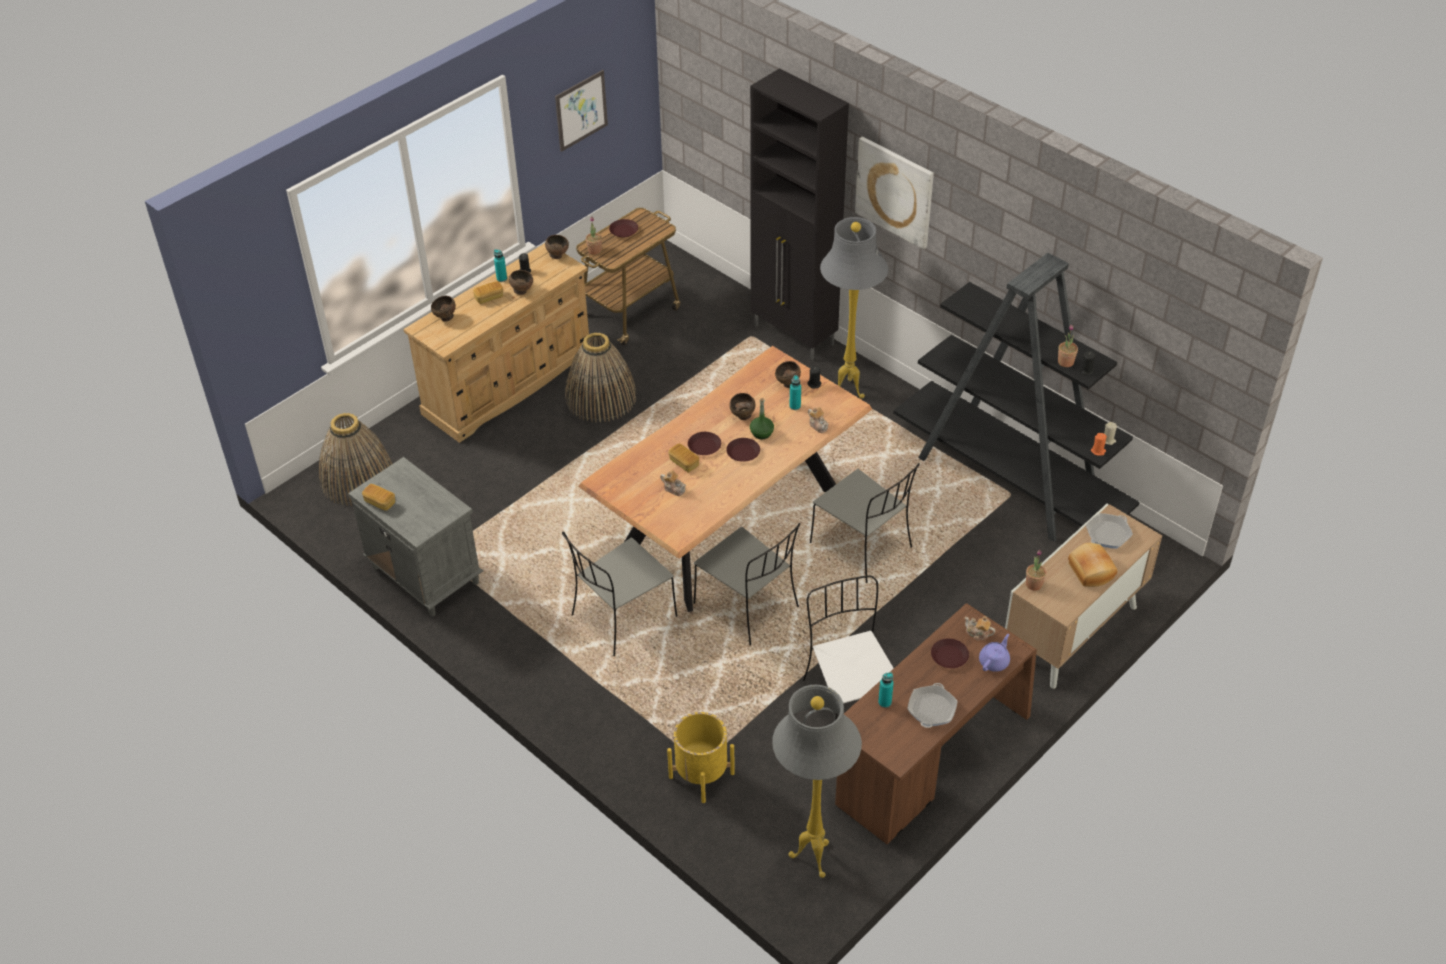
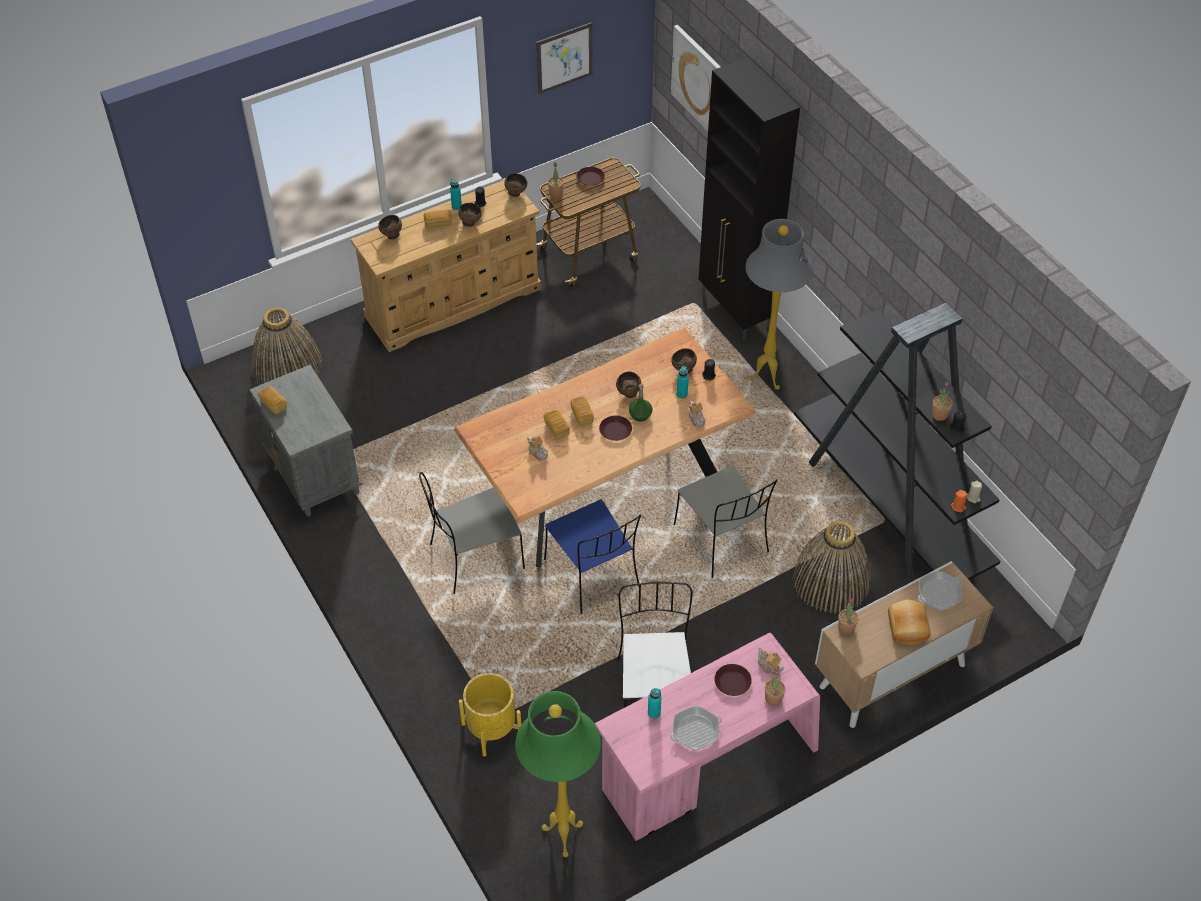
camera: 15 degrees right, 5 degrees up
basket [565,333,637,422] -> basket moved to [792,521,871,614]
brown plate [688,432,721,455] -> bread [570,396,594,426]
grey chair [694,523,800,646] -> blue chair [544,499,641,614]
grey floor lamp [772,685,862,878] -> green floor lamp [515,691,601,857]
brown desk [835,603,1037,844] -> pink desk [595,633,820,841]
picture [855,137,934,250] -> picture moved to [671,25,721,131]
frying pan [908,683,958,728] -> frying pan turned 150 degrees counterclockwise [670,706,722,751]
purple teapot [979,634,1010,672] -> potted plant [765,669,786,706]

